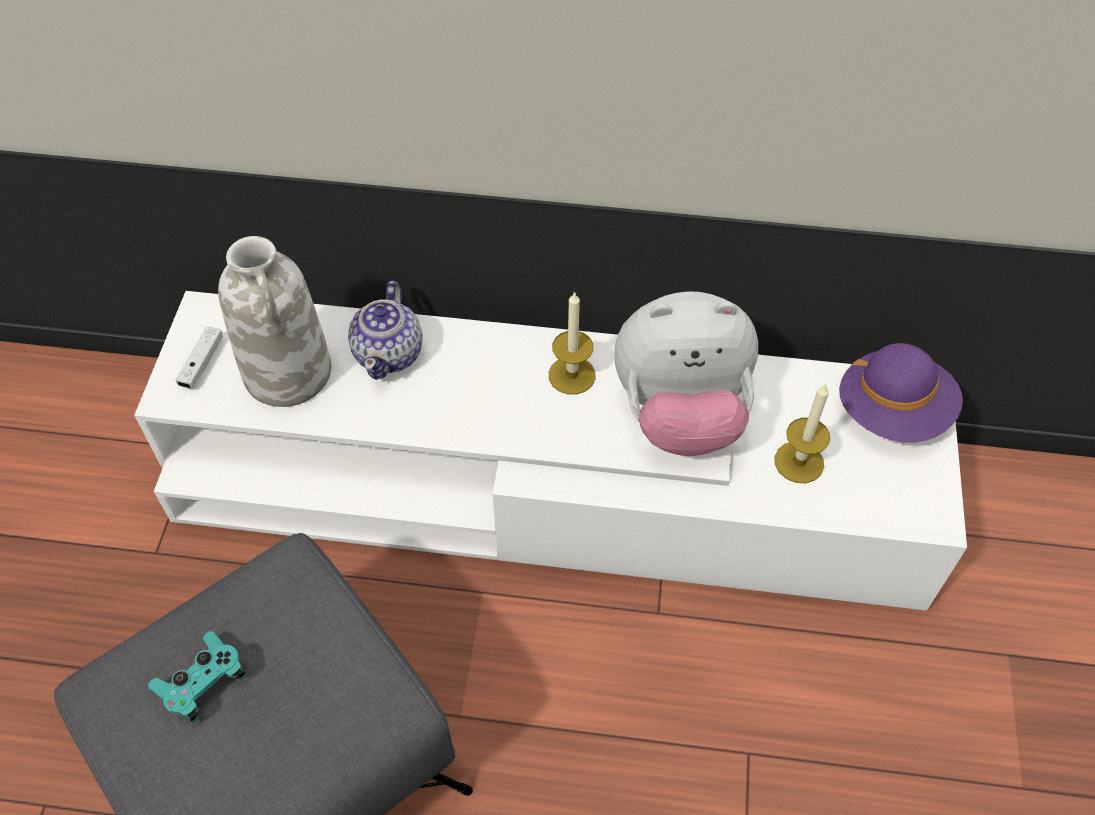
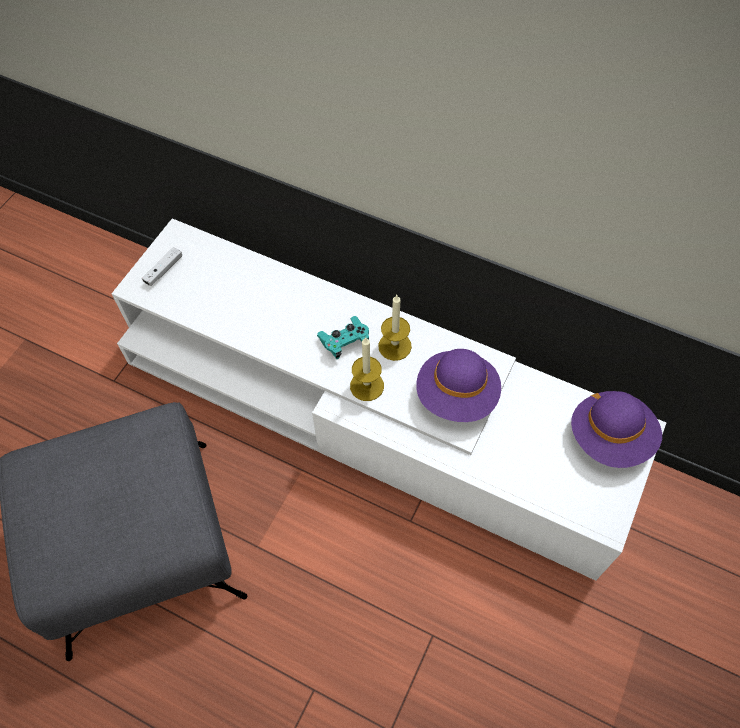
camera: 20 degrees right, 5 degrees up
turquoise game controller [148,631,245,723] -> turquoise game controller moved to [317,316,369,359]
white vase [218,236,331,407] -> none
teapot [348,281,423,380] -> none
plush toy [614,291,758,456] -> purple hat [416,349,501,422]
candle [775,383,830,483] -> candle moved to [350,337,384,401]

